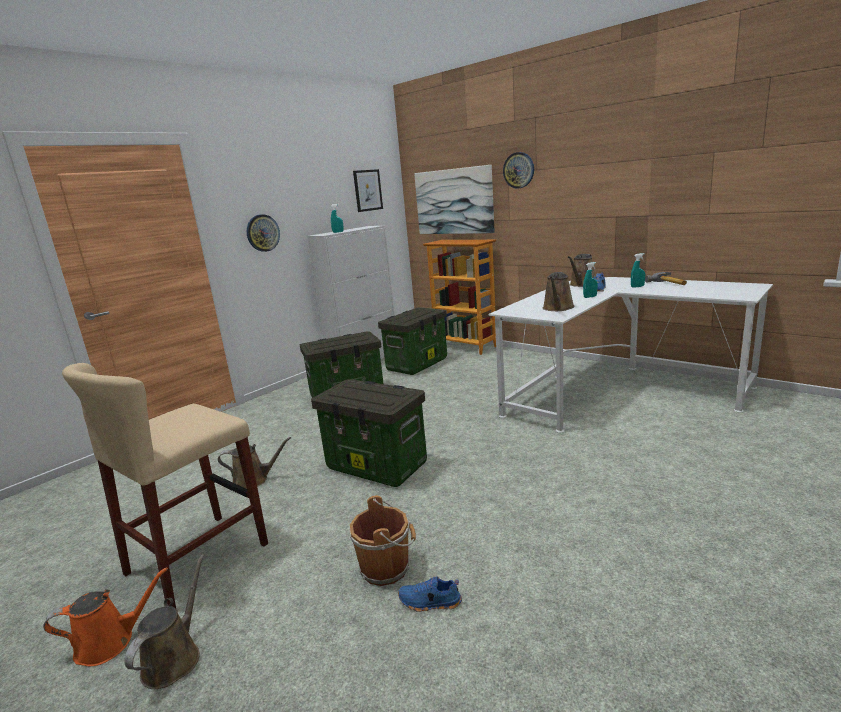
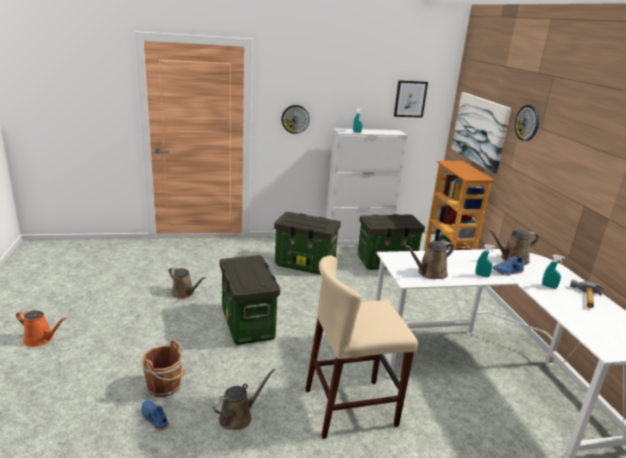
camera: 35 degrees right, 5 degrees up
beige stool [62,363,268,608] -> beige stool moved to [305,256,418,439]
brown watering can [124,554,205,689] -> brown watering can moved to [212,368,276,430]

